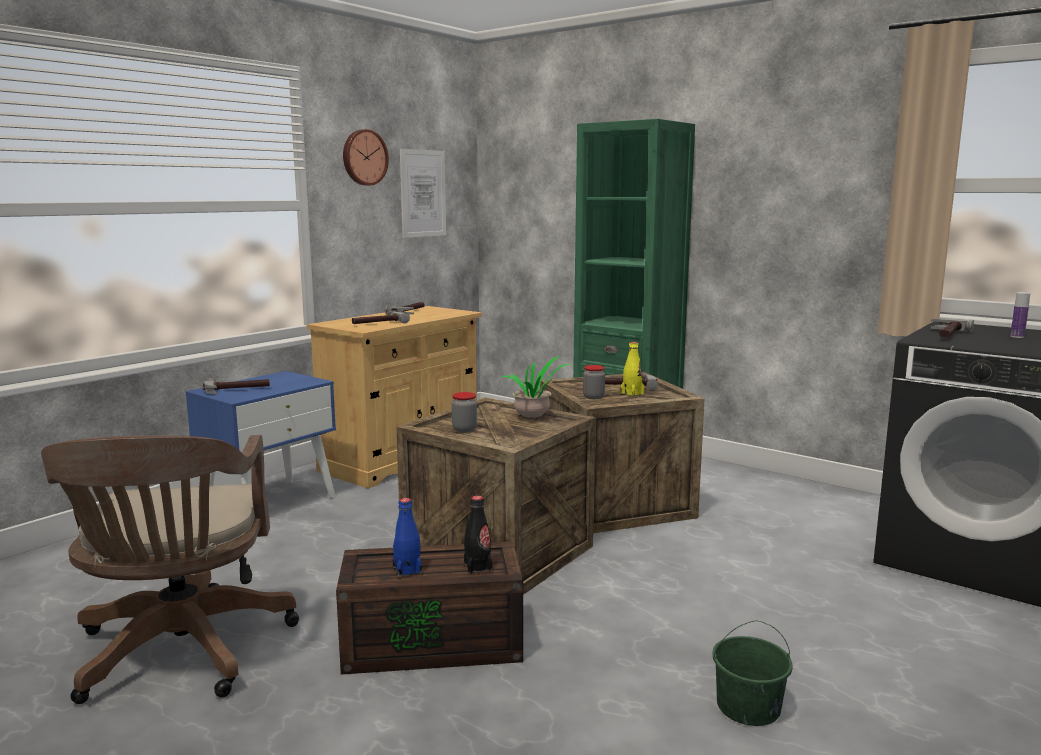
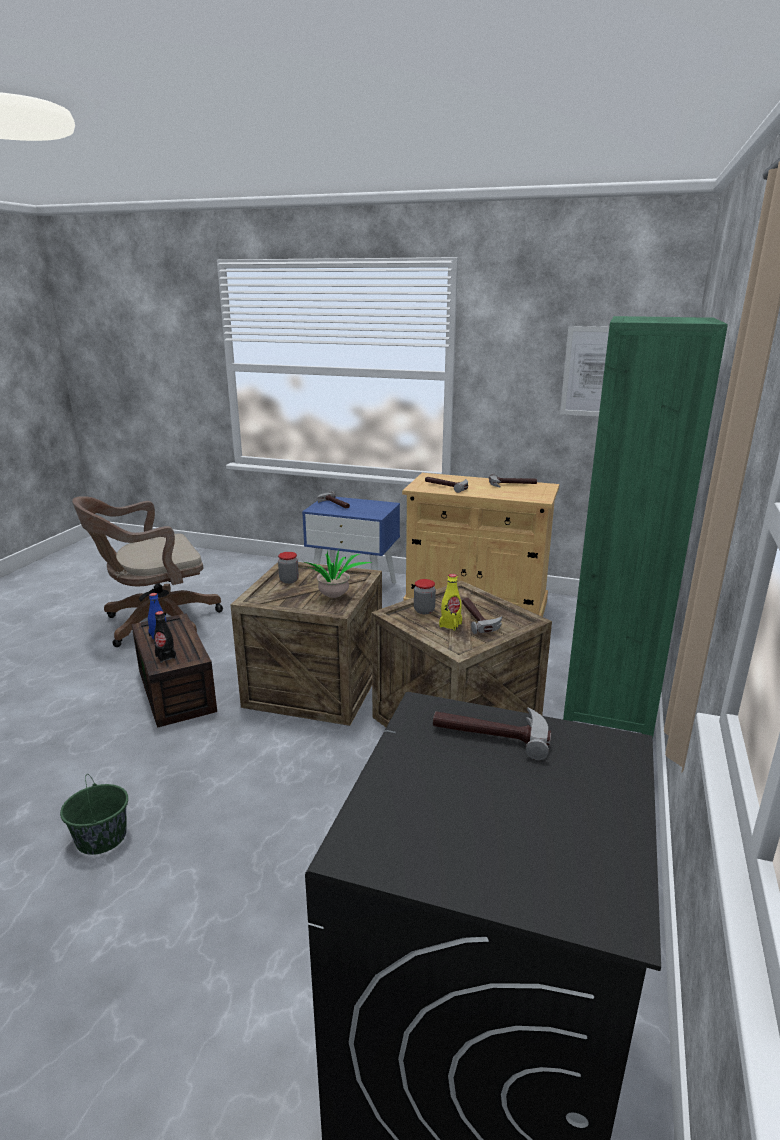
camera: 70 degrees right, 10 degrees up
wall clock [343,129,389,185] -> none
bottle [1010,292,1030,338] -> none

